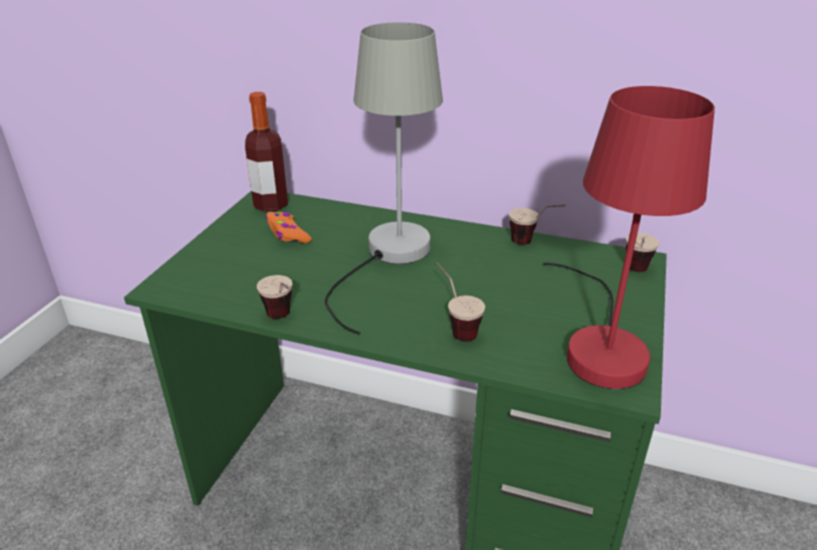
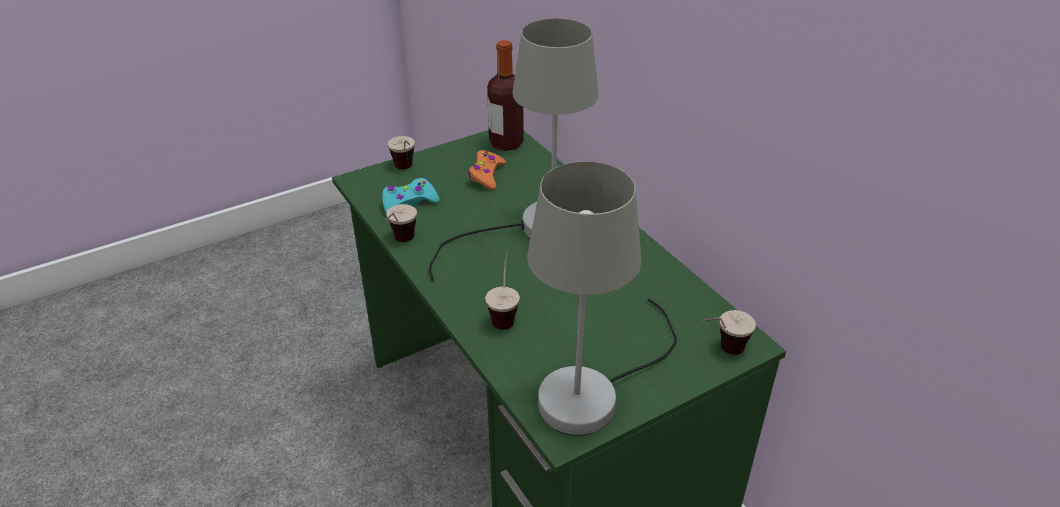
camera: 40 degrees right, 5 degrees up
cup [509,205,565,245] -> cup moved to [388,136,415,169]
red table lamp [543,86,715,389] -> grey table lamp [527,161,677,436]
none -> turquoise game controller [382,178,439,213]

